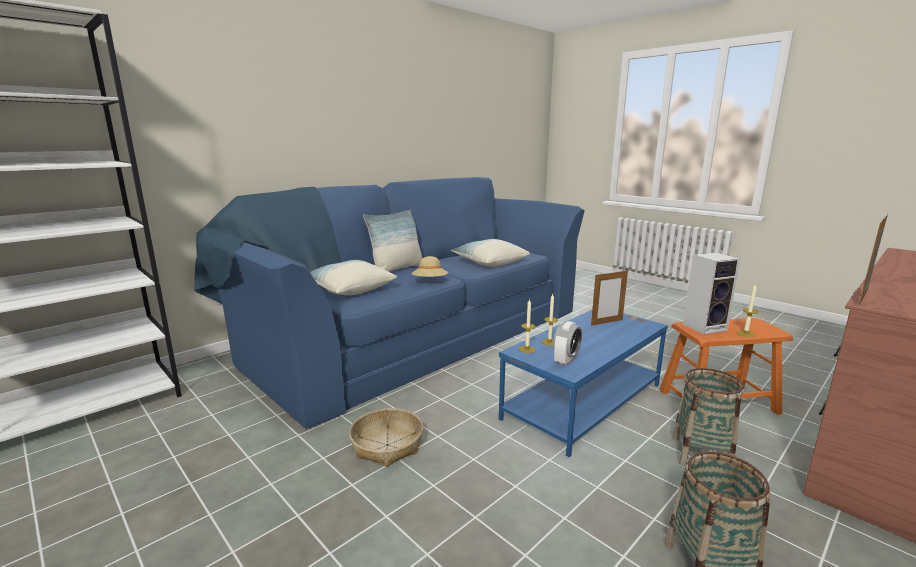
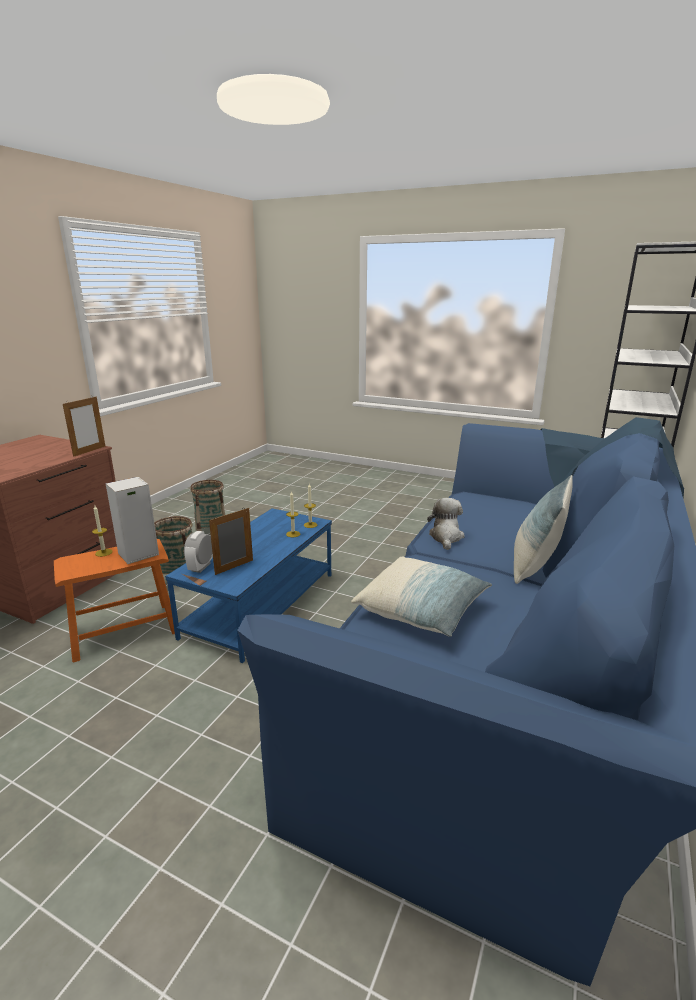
camera: 160 degrees right, 5 degrees up
pillow [310,260,397,295] -> none
basket [349,408,423,467] -> none
beige hat [412,256,448,277] -> plush toy [427,498,465,550]
alarm clock [553,321,582,366] -> alarm clock moved to [184,531,213,573]

